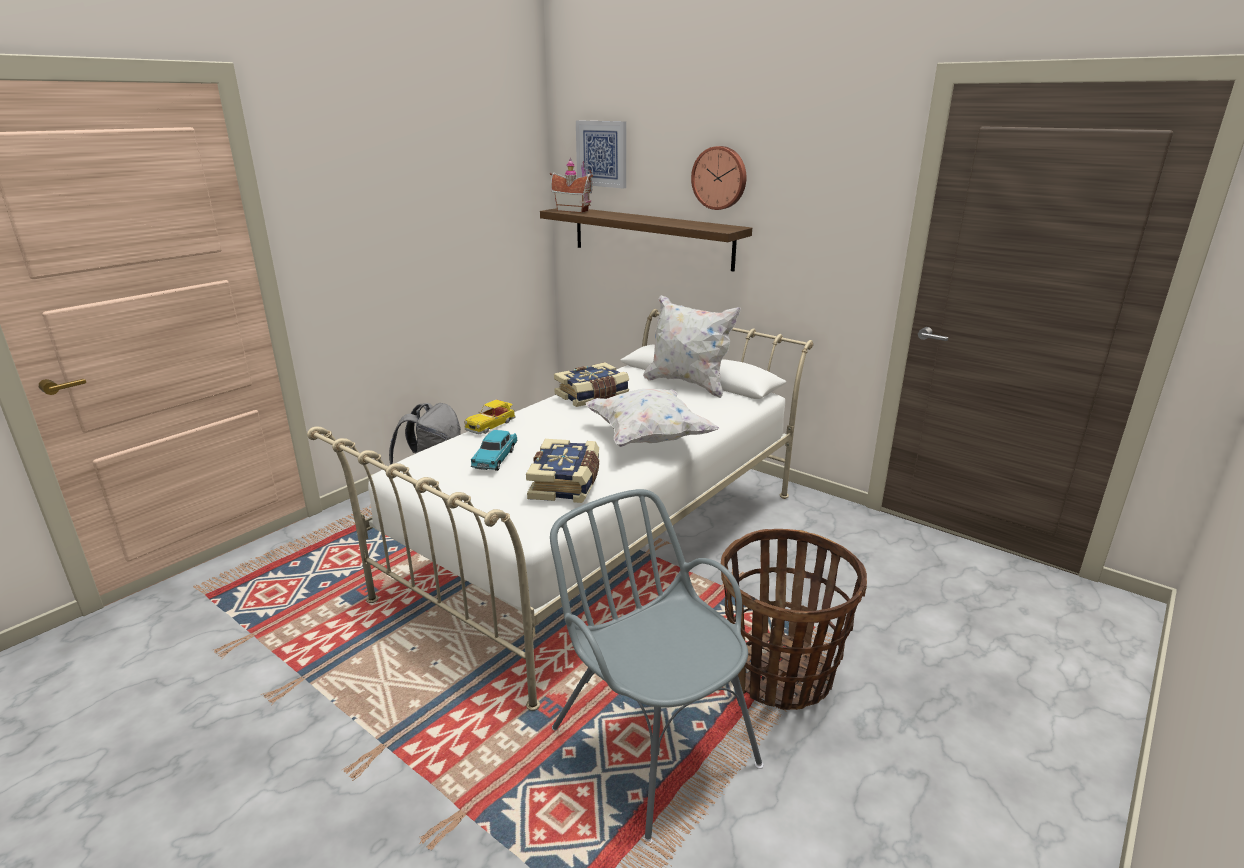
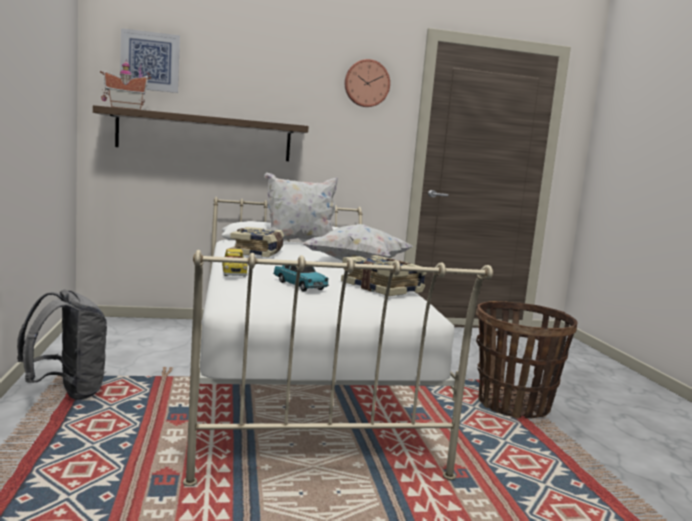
camera: 50 degrees left, 15 degrees down
grey chair [550,489,764,845] -> none
wall clock [691,146,746,210] -> wall clock moved to [345,59,390,107]

